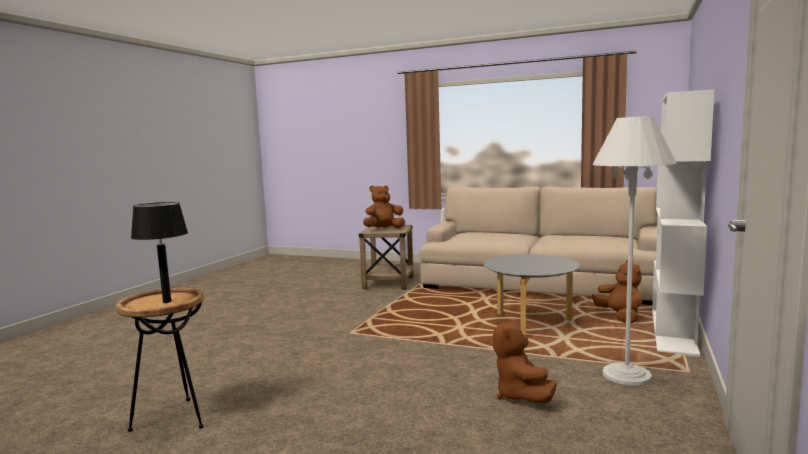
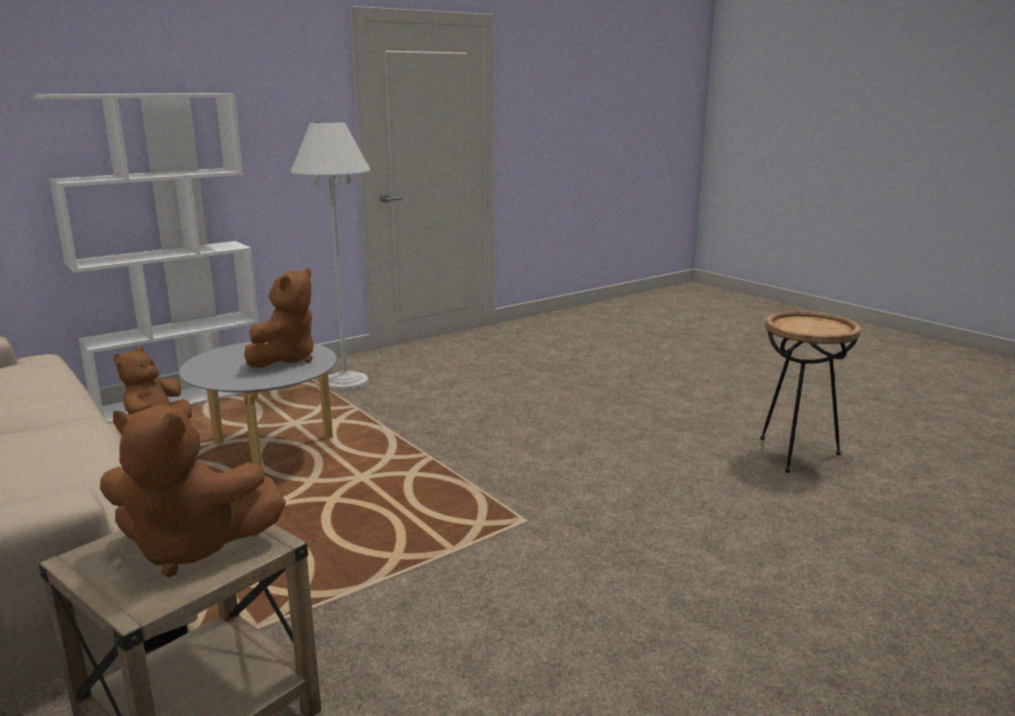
camera: 150 degrees left, 10 degrees up
black table lamp [131,202,188,303] -> none
brown plush toy [493,319,556,403] -> brown plush toy moved to [244,268,314,368]

